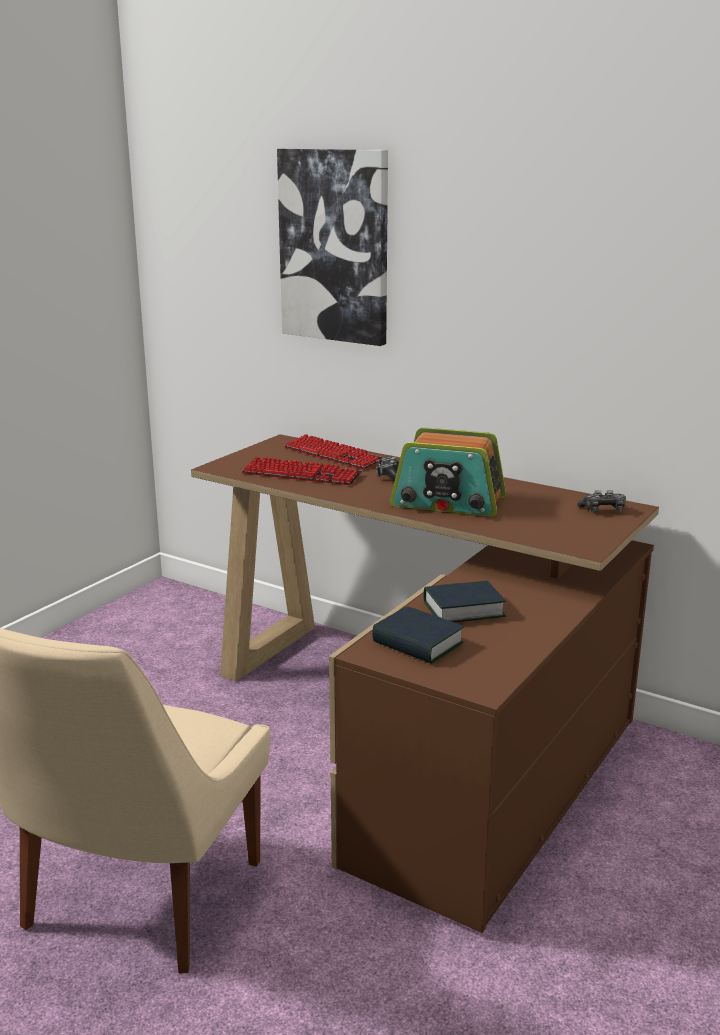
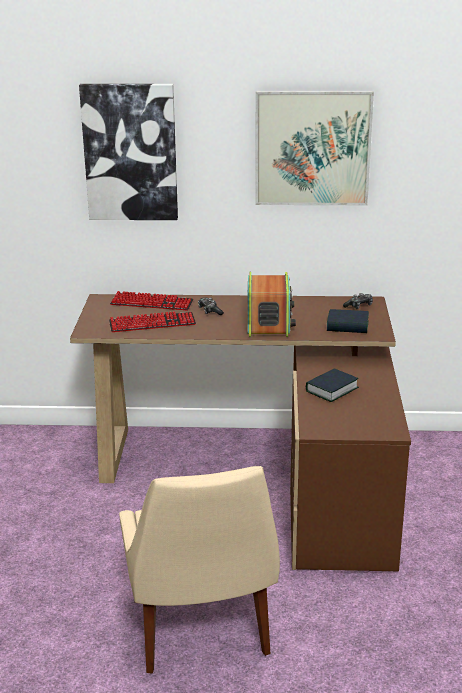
camera: 30 degrees left, 5 degrees up
book [372,606,464,664] -> book moved to [327,309,369,333]
radio [390,427,506,517] -> radio turned 75 degrees counterclockwise [248,272,296,337]
none -> picture [255,91,374,205]

